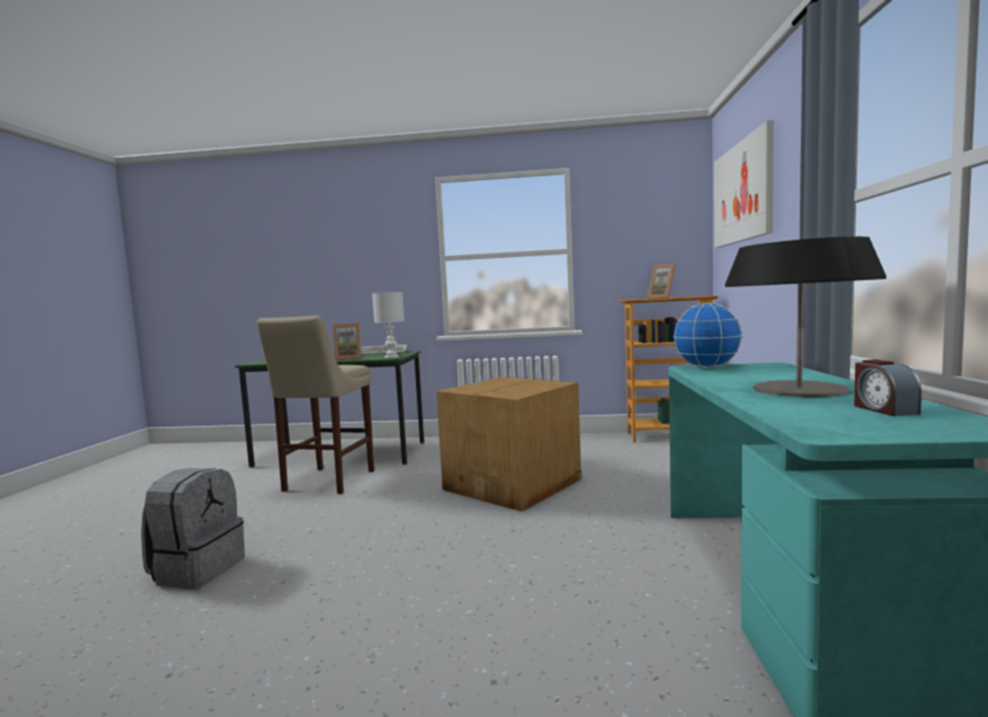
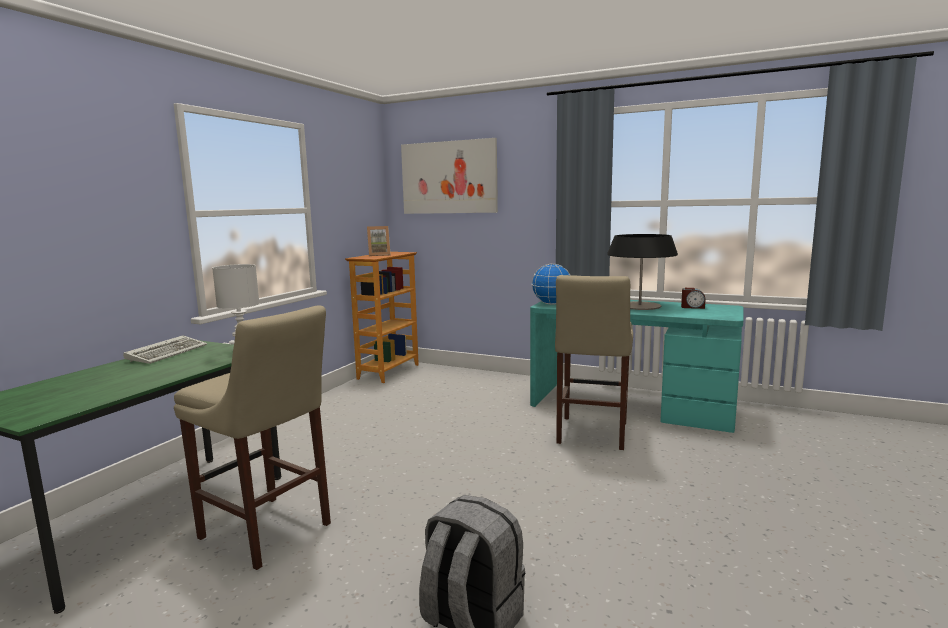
camera: 70 degrees left, 5 degrees up
picture frame [333,323,362,360] -> none
cardboard box [436,377,581,512] -> none
none -> beige stool [555,275,633,450]

